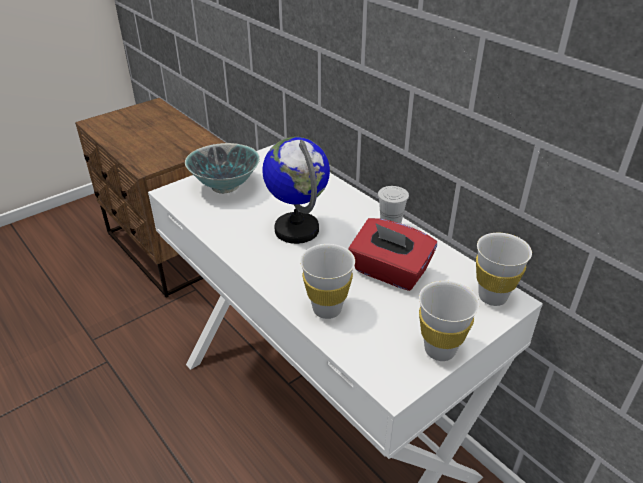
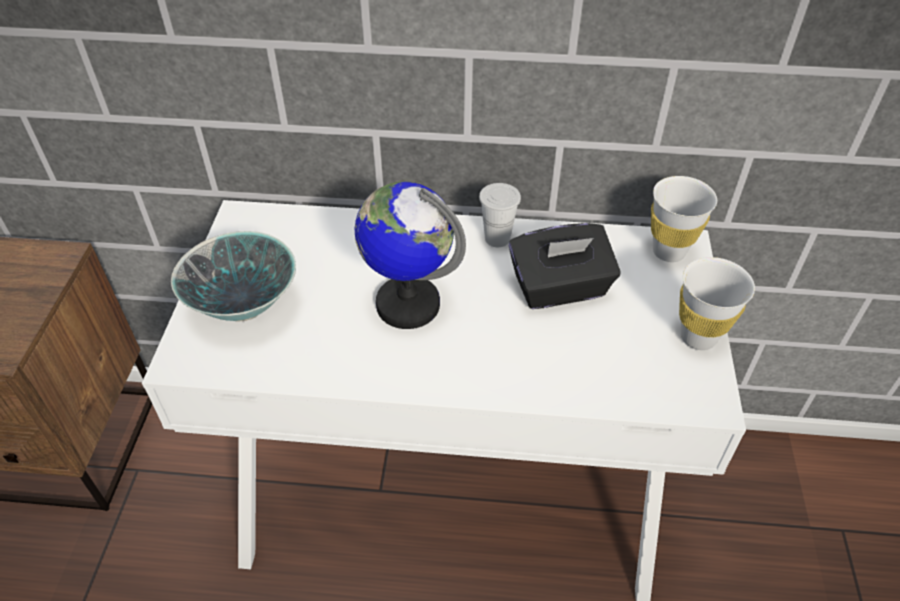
camera: 45 degrees left, 10 degrees up
white cup [300,244,355,319] -> none
red tissue box [349,218,437,291] -> black tissue box [509,223,621,309]

